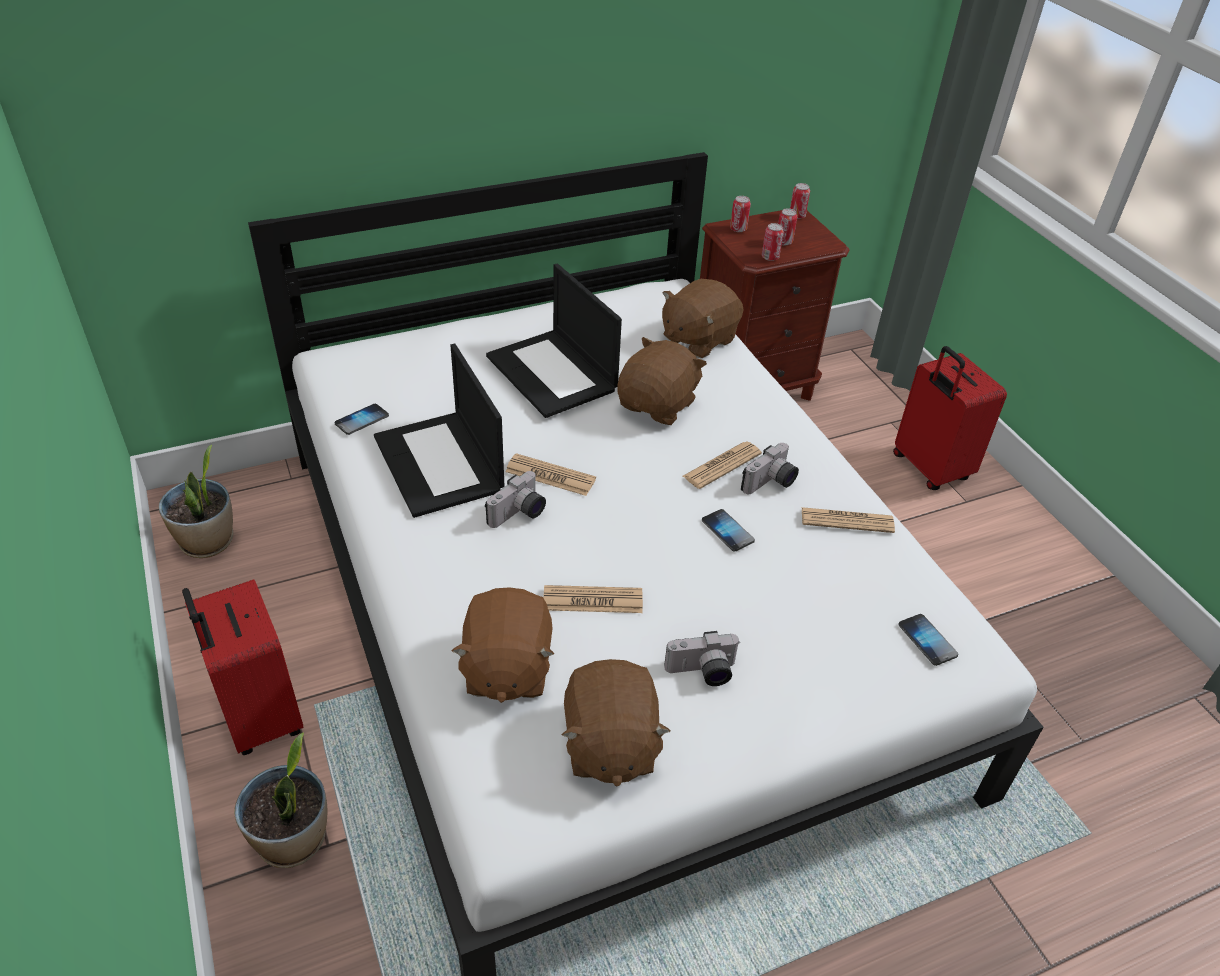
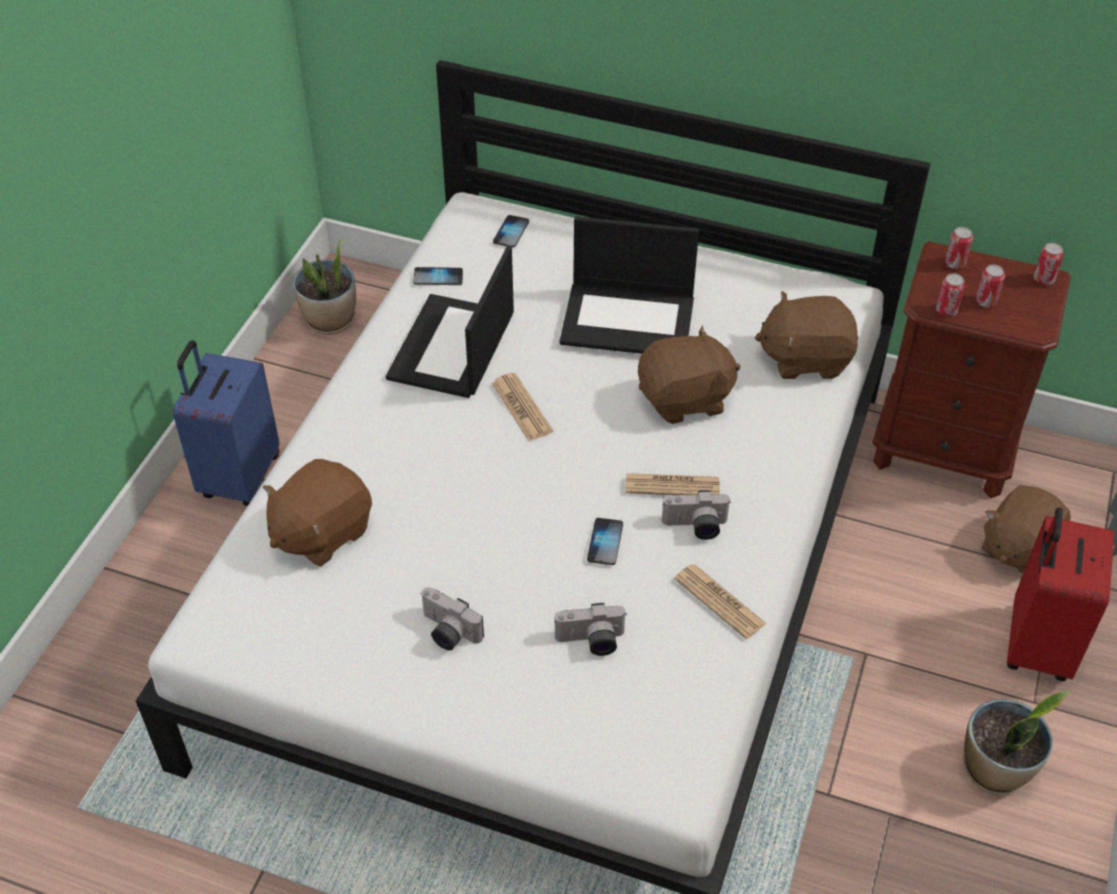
camera: 45 degrees right, 5 degrees up
red suitcase [182,580,303,755] -> blue suitcase [173,340,279,506]
potted plant [234,732,328,868] -> potted plant moved to [963,691,1070,795]
camera [485,471,546,528] -> camera moved to [554,603,626,656]
laptop [486,264,622,418] -> laptop turned 90 degrees counterclockwise [560,216,699,354]
newspaper [543,585,643,613] -> none
brown plush toy [562,659,670,787] -> brown plush toy moved to [982,485,1071,574]
phone [898,614,958,666] -> phone moved to [493,215,529,248]

